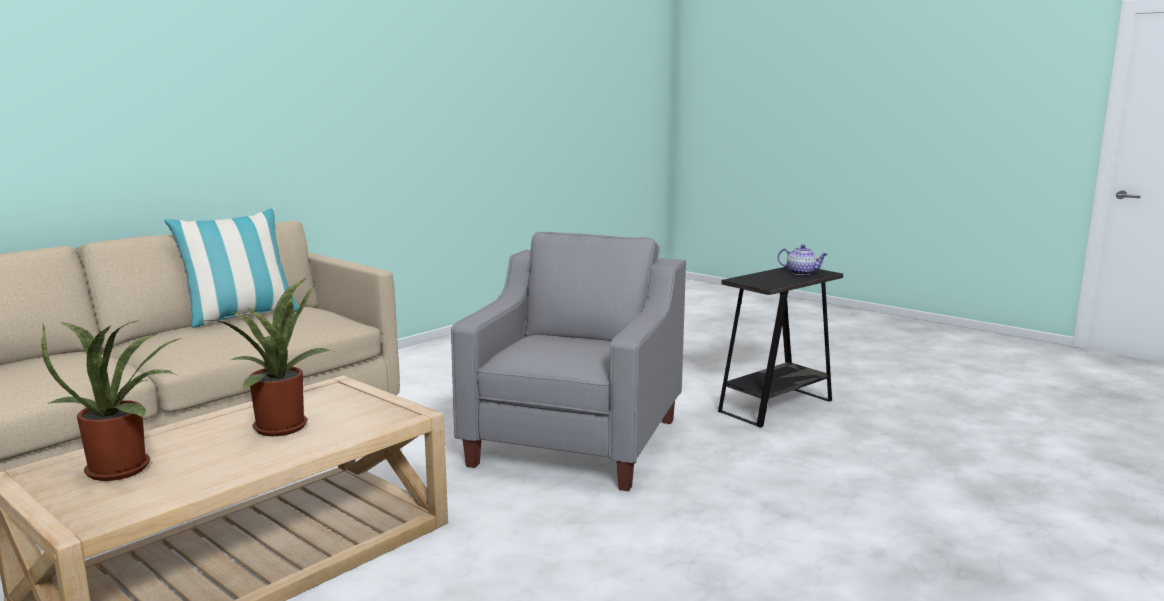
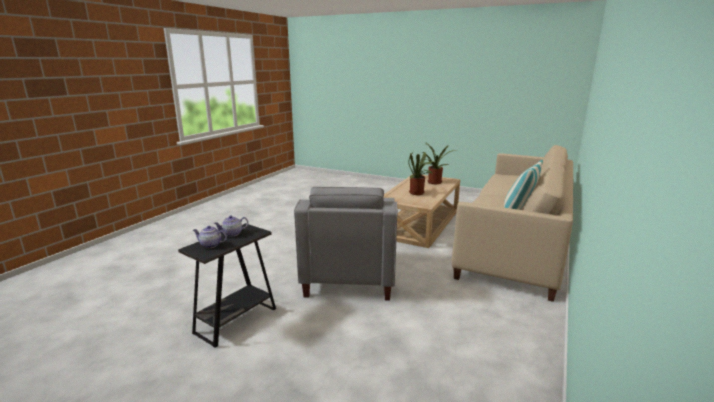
camera: 165 degrees right, 5 degrees up
none -> teapot [214,215,248,237]

